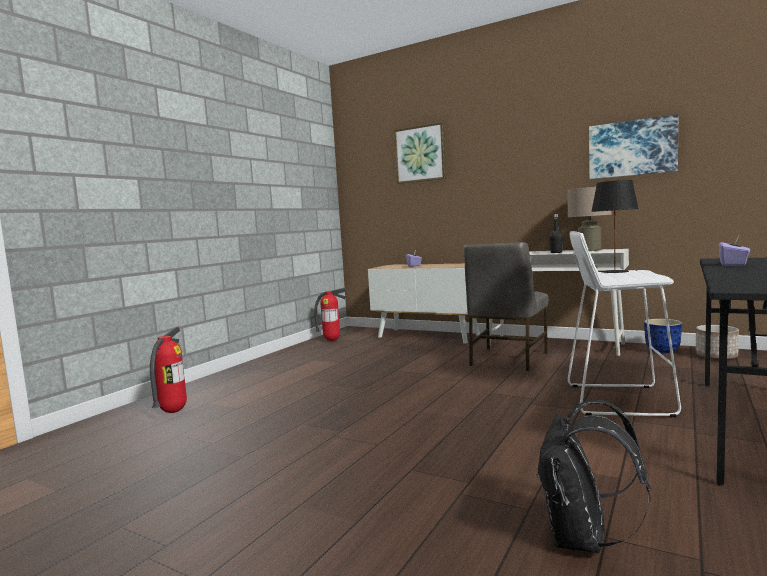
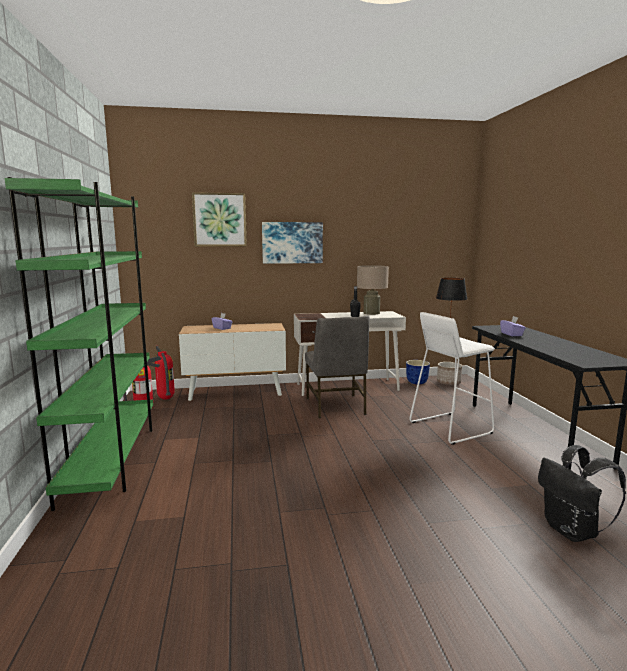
camera: 40 degrees left, 5 degrees up
fire extinguisher [150,327,187,413] -> fire extinguisher moved to [155,346,175,400]
picture [589,114,678,179] -> picture moved to [262,222,323,264]
none -> green bookcase [4,177,153,511]

